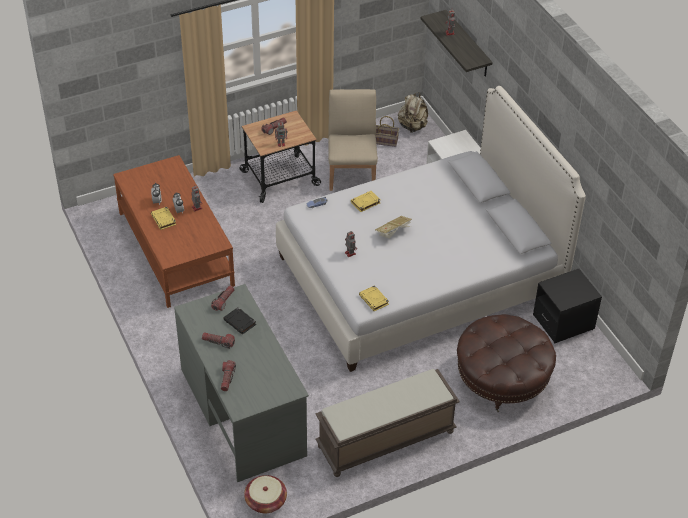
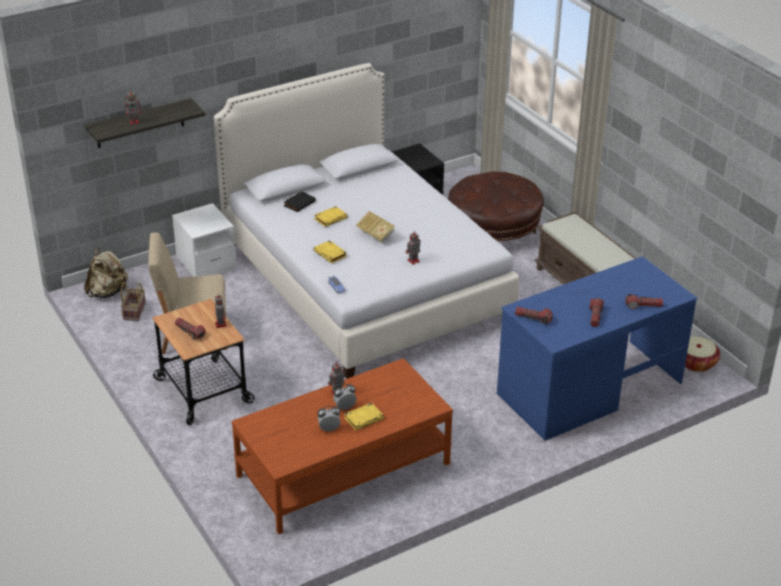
camera: 95 degrees left, 10 degrees down
grey desk [174,284,309,482] -> blue desk [497,256,698,441]
black book [223,307,256,334] -> black book moved to [284,191,316,212]
yellow book [359,285,389,311] -> yellow book moved to [314,206,348,227]

